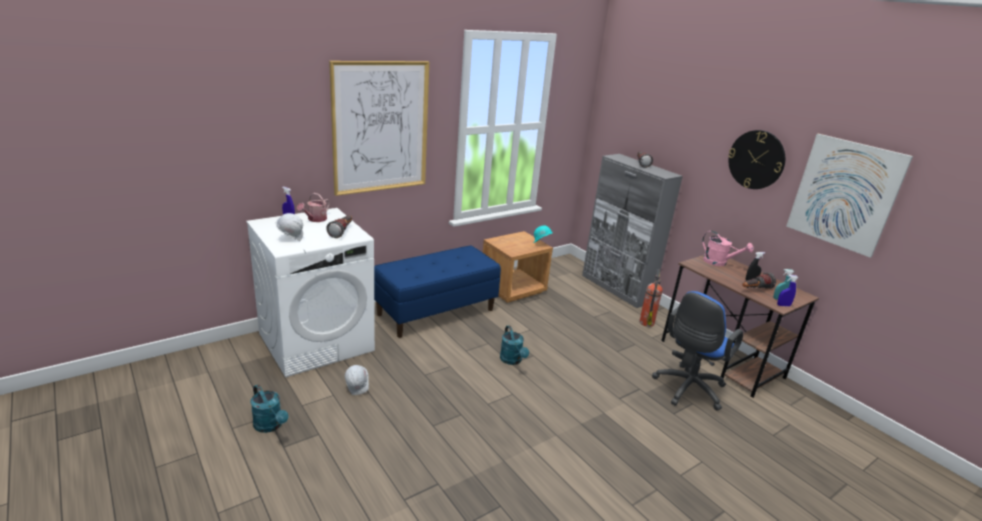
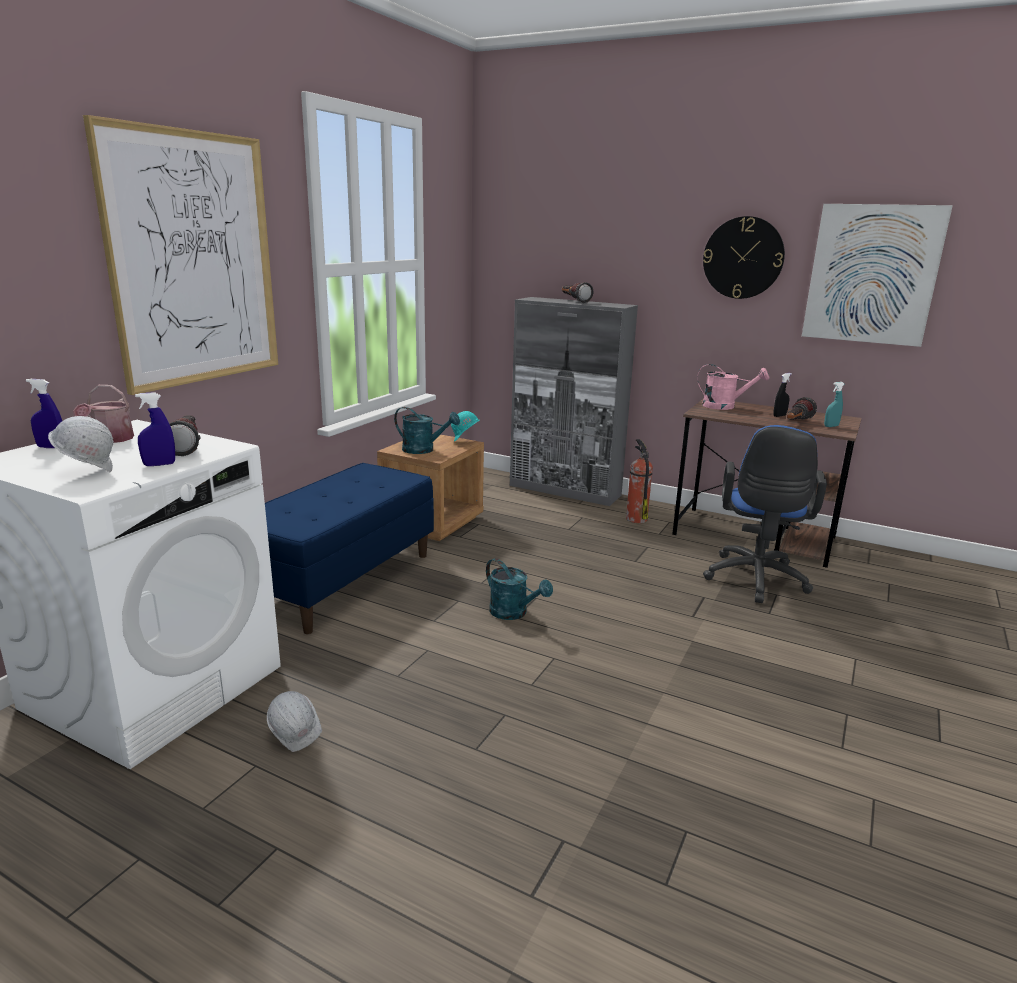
camera: 25 degrees left, 5 degrees down
turquoise watering can [251,384,288,433] -> turquoise watering can moved to [394,407,460,454]
blue spray bottle [777,275,799,307] -> blue spray bottle moved to [135,392,175,466]

